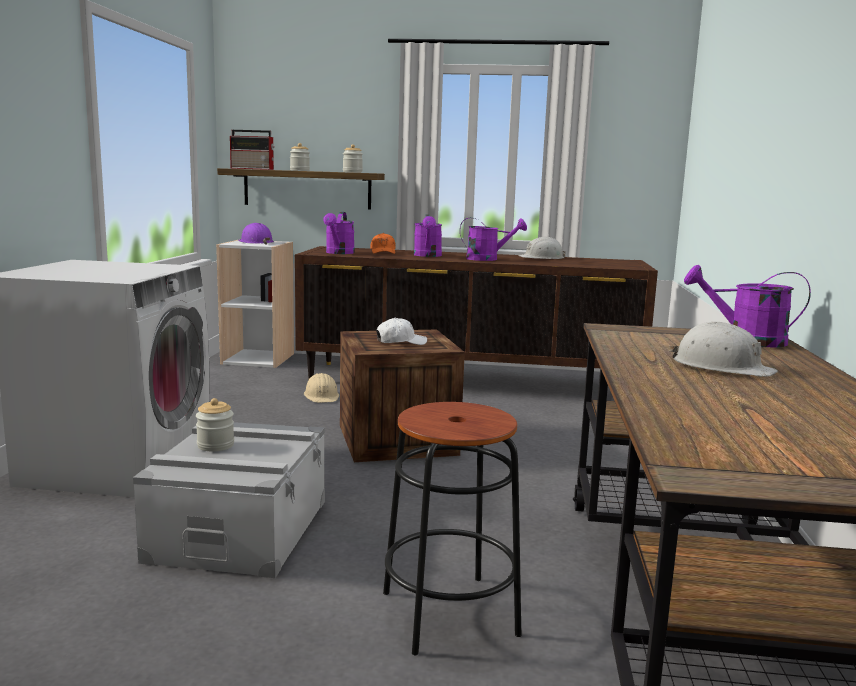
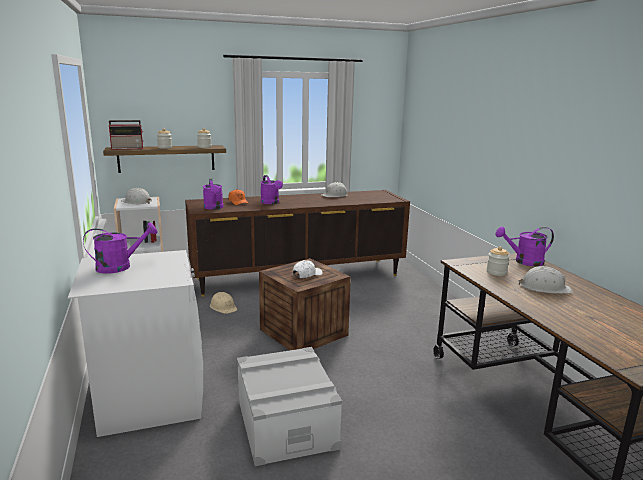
camera: 25 degrees left, 5 degrees up
jar [196,398,234,451] -> jar moved to [487,247,510,276]
purple hard hat [238,223,274,245] -> white hard hat [121,188,152,204]
black stool [383,402,521,655] -> none
purple watering can [460,218,527,261] -> purple watering can moved to [83,223,158,273]

